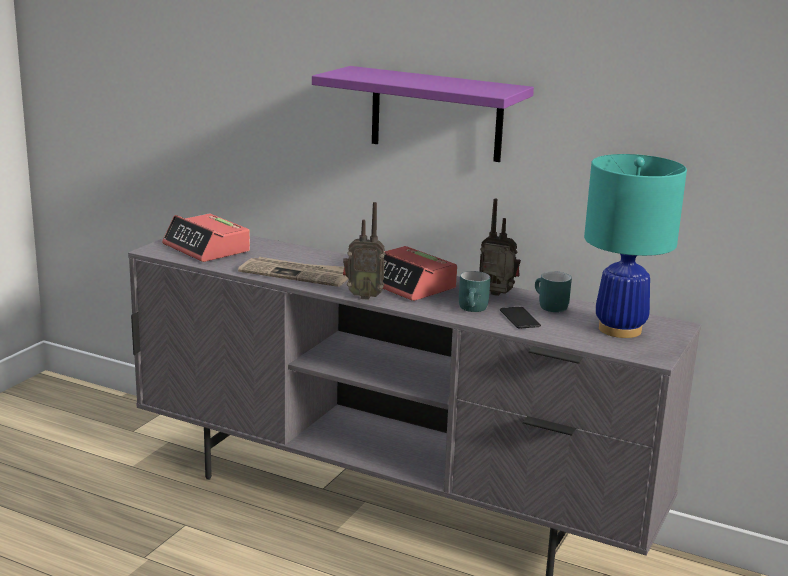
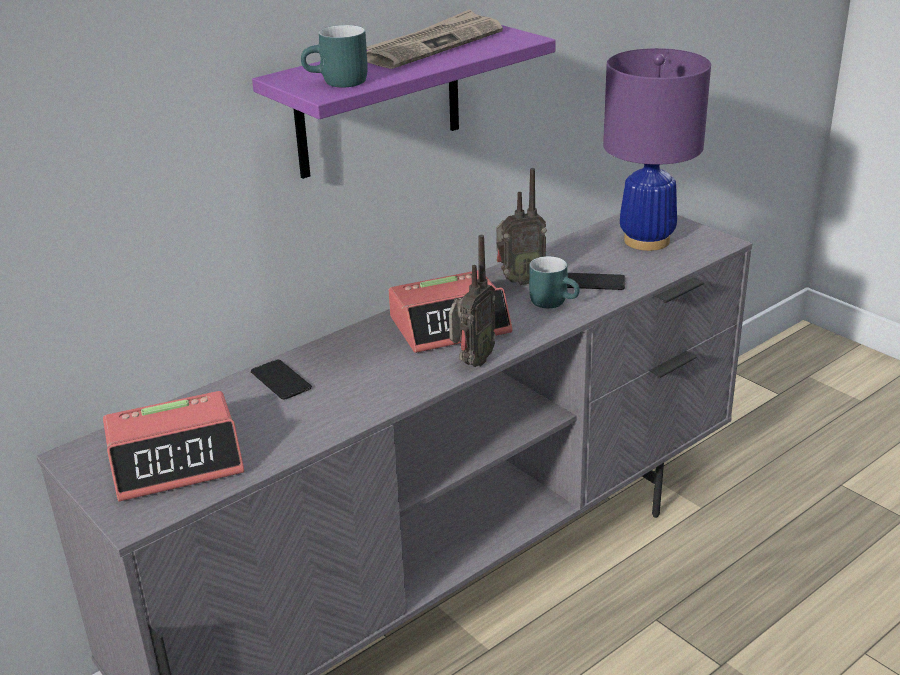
camera: 65 degrees left, 10 degrees up
newspaper [238,257,349,287] -> newspaper moved to [366,9,503,69]
radio [479,199,521,296] -> radio turned 150 degrees counterclockwise [496,168,547,285]
turquoise mug [535,271,572,312] -> turquoise mug moved to [301,25,368,87]
turquoise table lamp [584,154,687,338] -> purple table lamp [603,48,711,251]
none -> phone [251,360,312,399]

